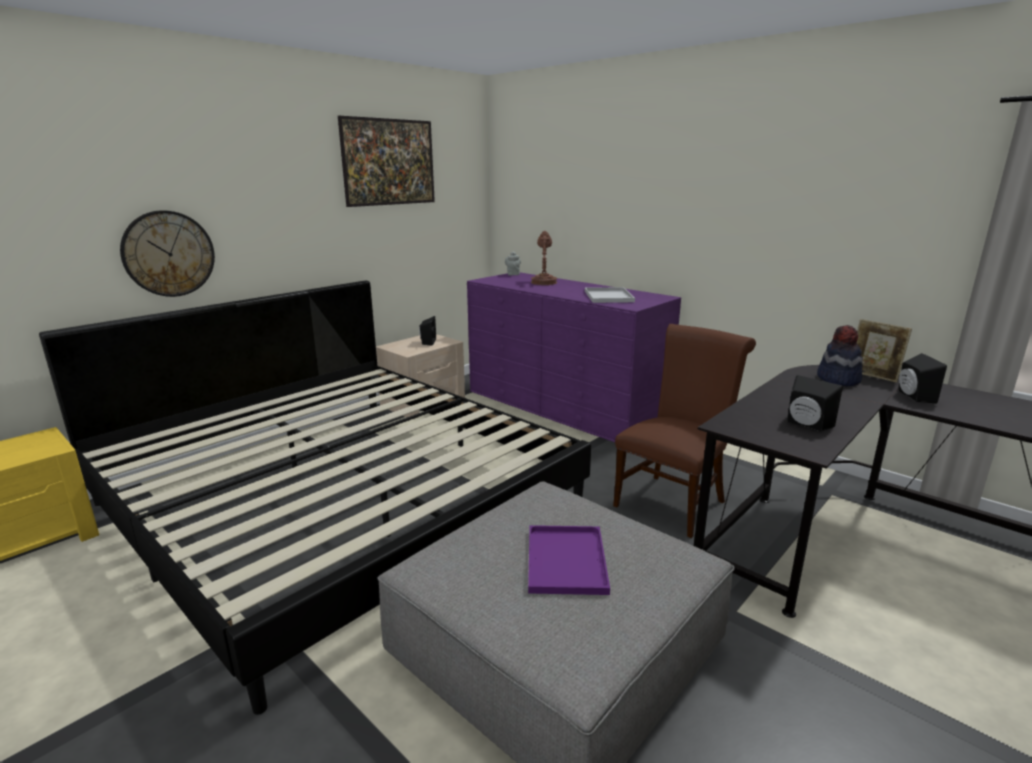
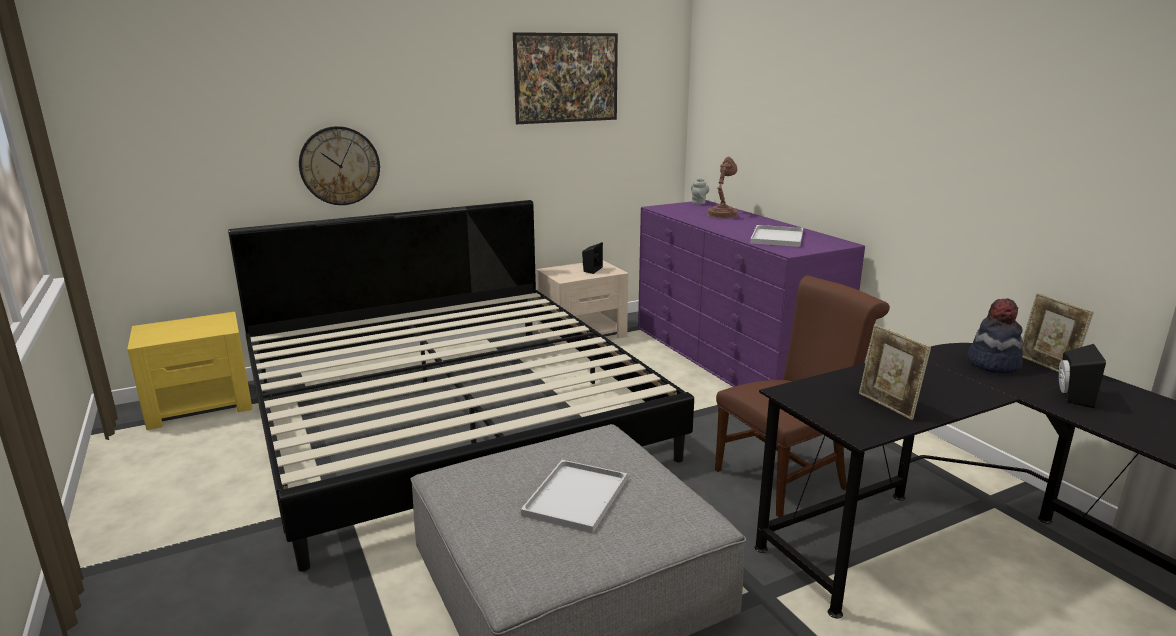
camera: 20 degrees right, 0 degrees up
purple tray [528,525,610,595] -> white tray [521,460,627,534]
black speaker [787,375,843,431] -> picture frame [859,324,931,420]

